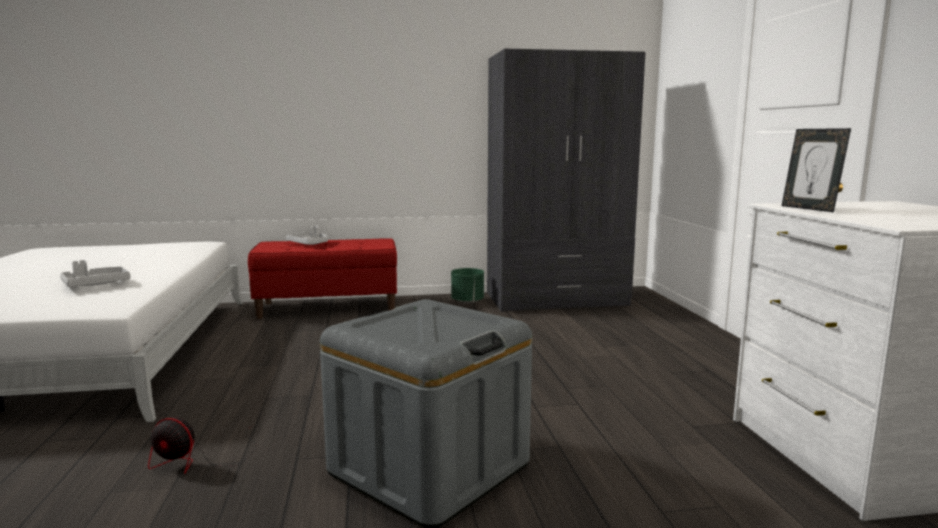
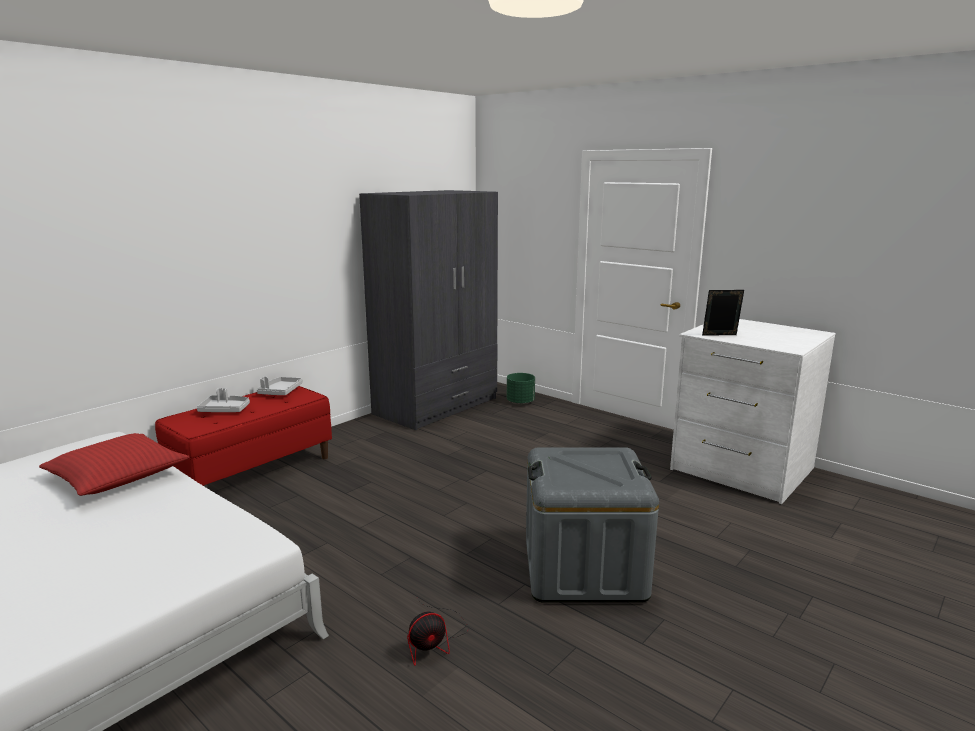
camera: 40 degrees left, 5 degrees up
grey tray [60,260,131,287] -> grey tray moved to [257,377,303,395]
green planter [451,268,484,304] -> green planter moved to [507,373,535,405]
picture frame [782,128,851,212] -> picture frame turned 150 degrees clockwise [702,290,744,336]
none -> red pillow [39,433,189,496]

